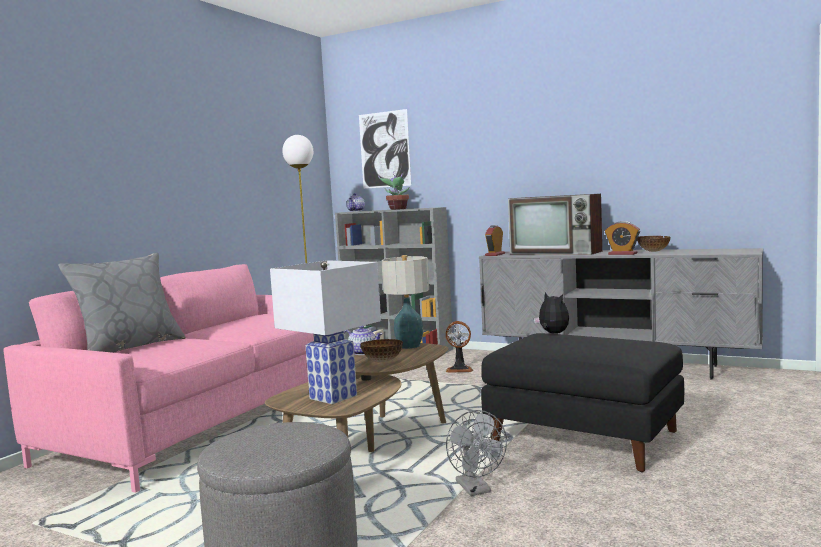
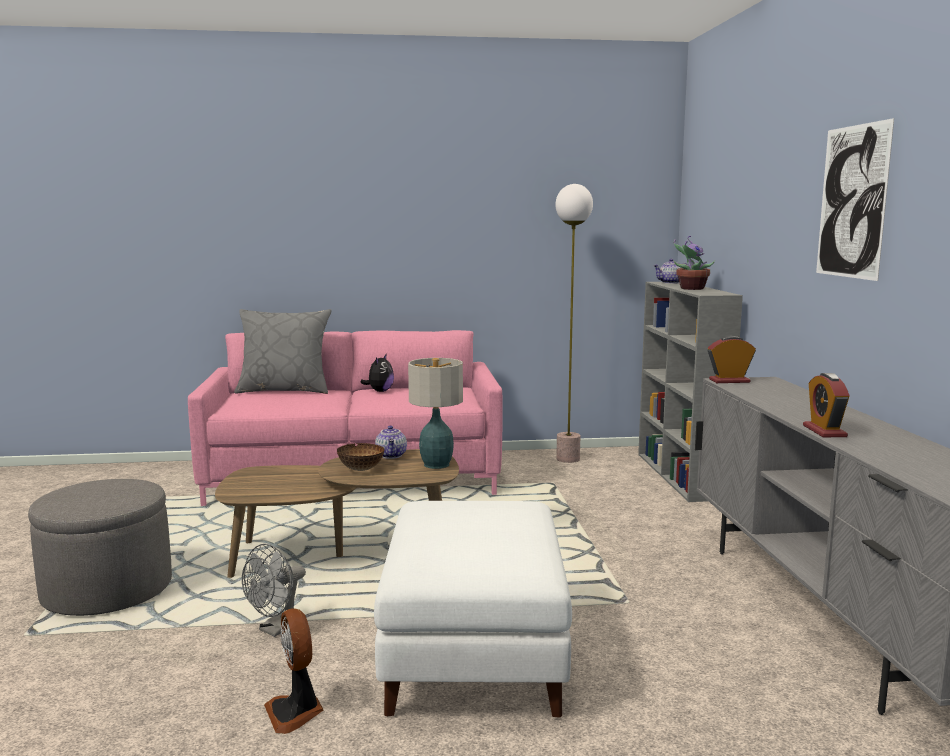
camera: 55 degrees right, 5 degrees up
white table lamp [270,260,381,404] -> none
picture [359,109,411,189] -> picture moved to [816,118,894,281]
fan [445,321,473,373] -> fan moved to [264,608,324,734]
black ottoman [481,333,684,472] -> white ottoman [374,501,572,718]
television [508,194,602,255] -> none
plush toy [534,292,569,334] -> plush toy moved to [360,354,394,392]
bowl [637,236,671,252] -> none

